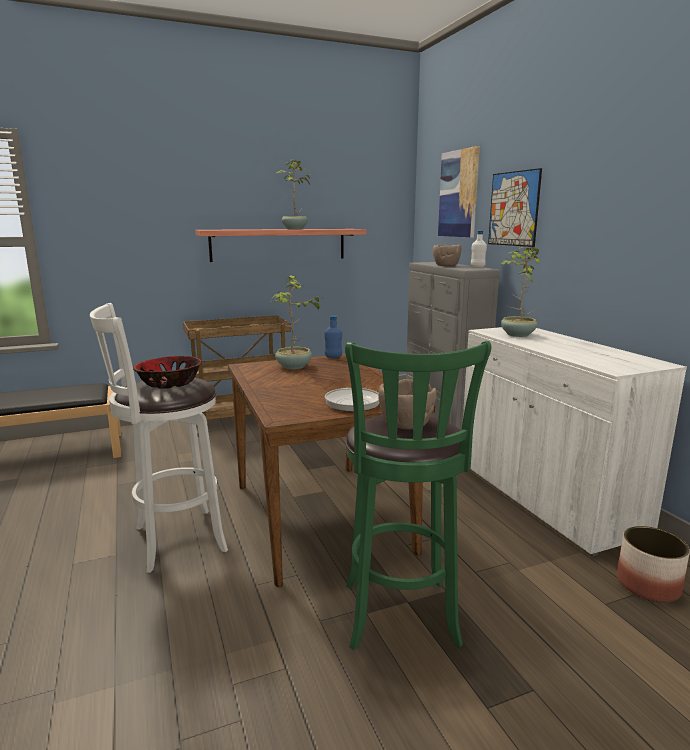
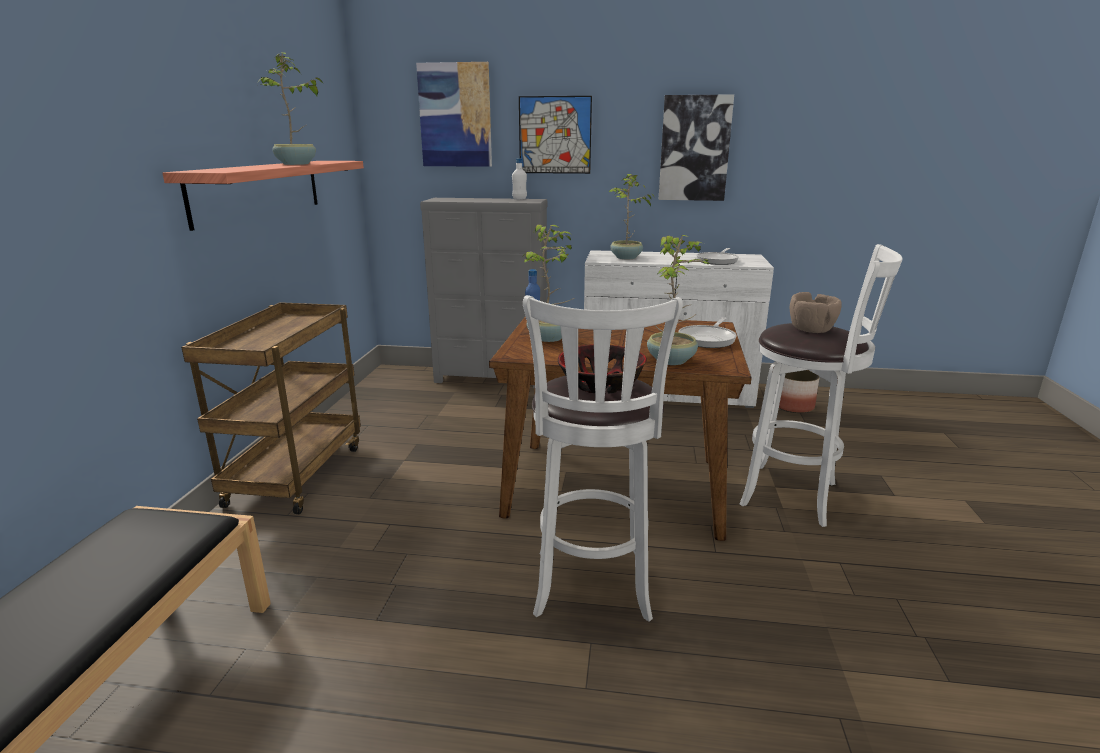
camera: 60 degrees left, 5 degrees up
green stool [345,341,491,650] -> white stool [740,244,902,527]
brown bowl [433,245,462,266] -> none
none -> potted plant [647,235,709,365]
none -> picture [659,94,734,201]
none -> frying pan [696,248,739,265]

